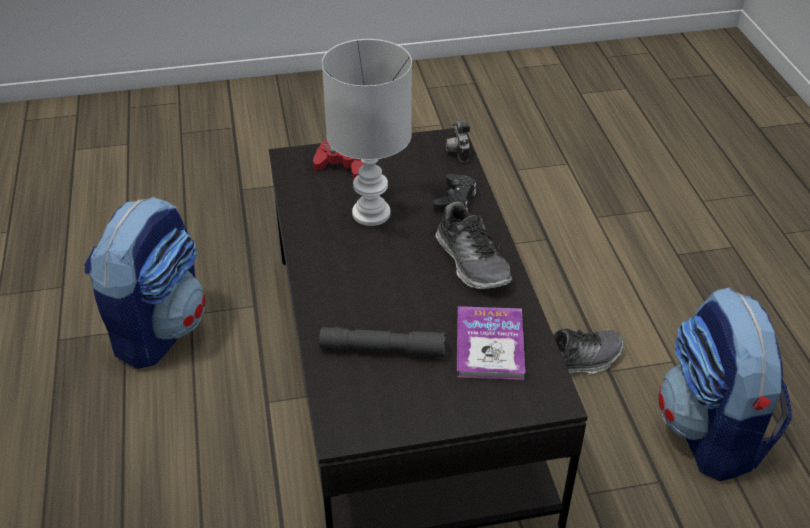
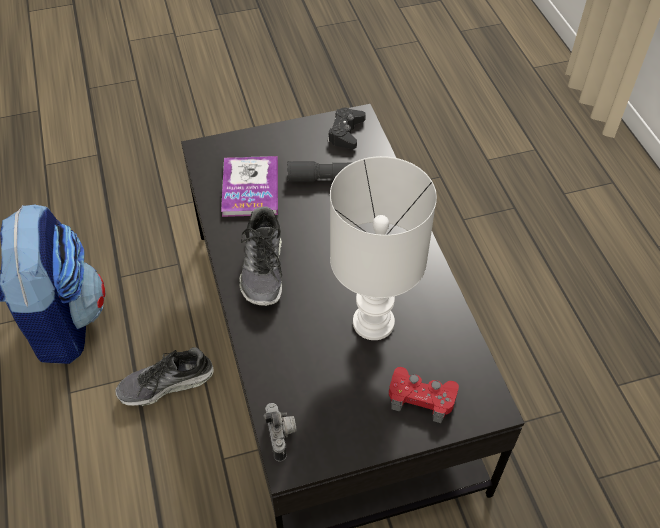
camera: 175 degrees right, 10 degrees up
backpack [85,197,205,369] -> none
black game controller [433,174,476,212] -> black game controller moved to [328,107,366,149]
shoe [435,202,512,289] -> shoe turned 150 degrees counterclockwise [239,206,282,306]

